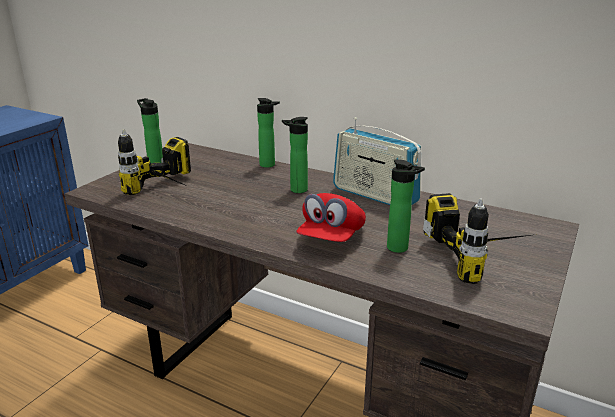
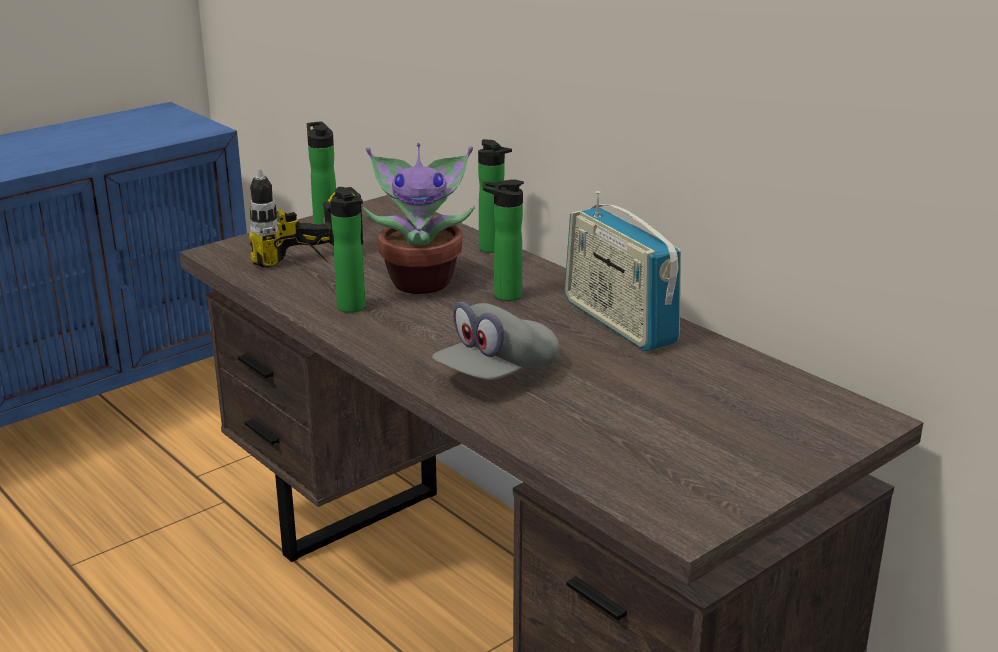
camera: 20 degrees right, 0 degrees up
red cap [296,193,366,242] -> grey cap [432,301,559,380]
bottle [387,160,425,253] -> bottle moved to [330,187,366,313]
power drill [423,193,530,284] -> none
none -> potted plant [363,143,475,294]

